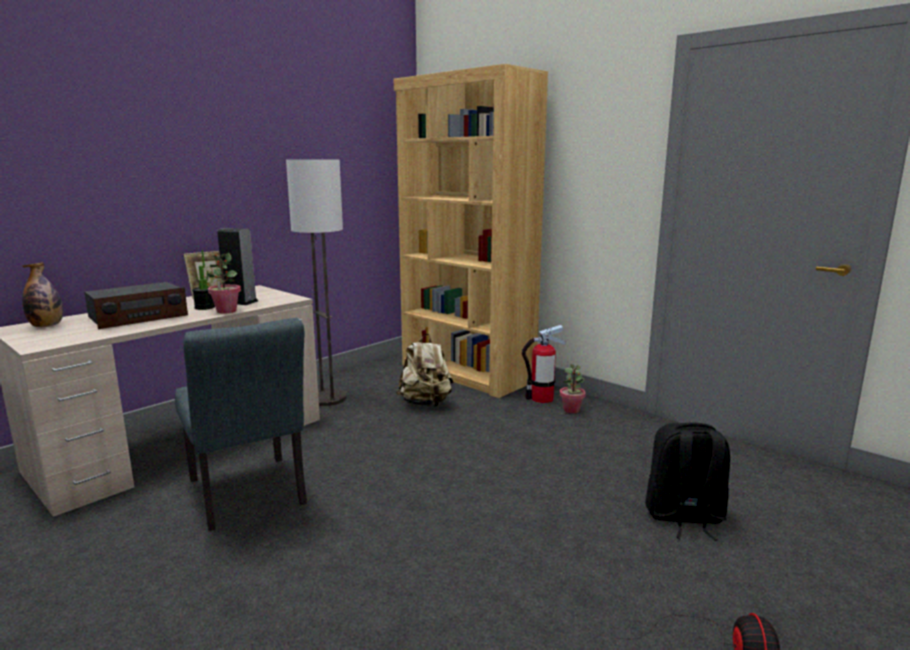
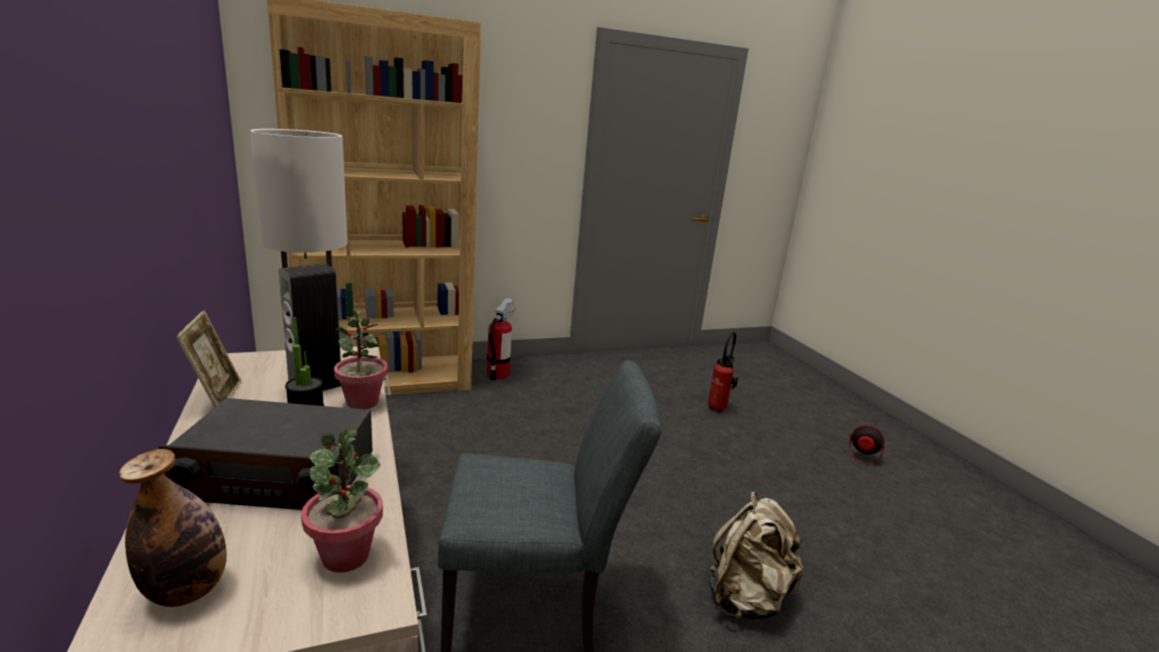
camera: 65 degrees left, 5 degrees up
radio [84,282,188,329] -> radio turned 105 degrees clockwise [159,398,372,510]
beige backpack [396,334,453,407] -> beige backpack moved to [710,492,805,619]
potted plant [560,364,586,413] -> potted plant moved to [301,429,383,573]
black backpack [645,422,730,541] -> fire extinguisher [708,332,738,412]

